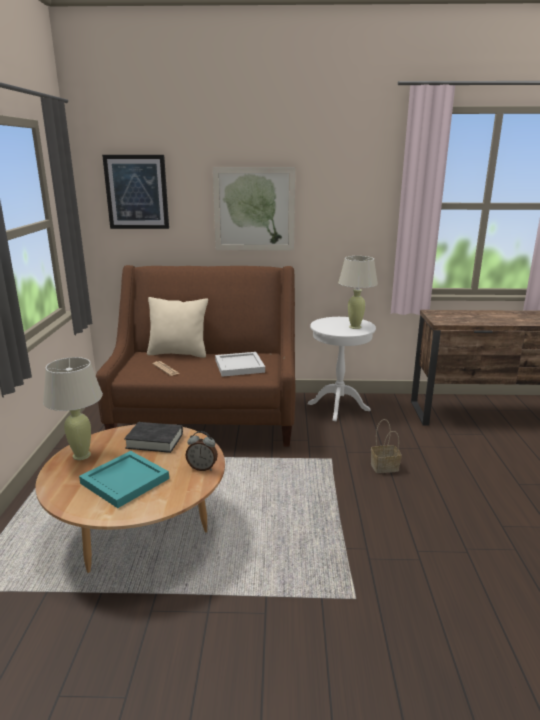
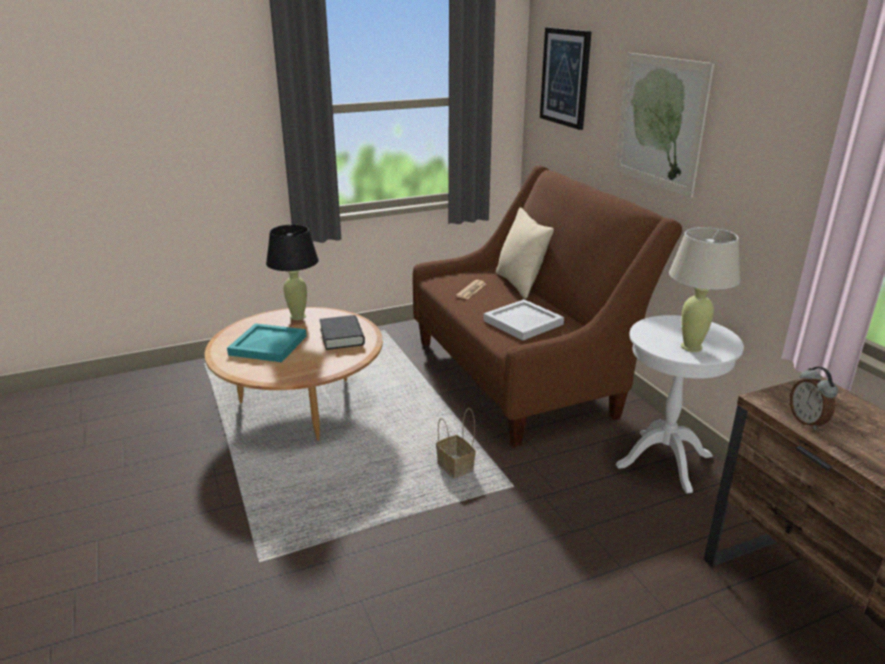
camera: 65 degrees right, 5 degrees up
beige table lamp [43,357,103,460] -> black table lamp [266,225,319,320]
alarm clock [185,431,218,471] -> alarm clock moved to [790,367,838,430]
basket [371,419,402,473] -> basket moved to [436,408,476,478]

